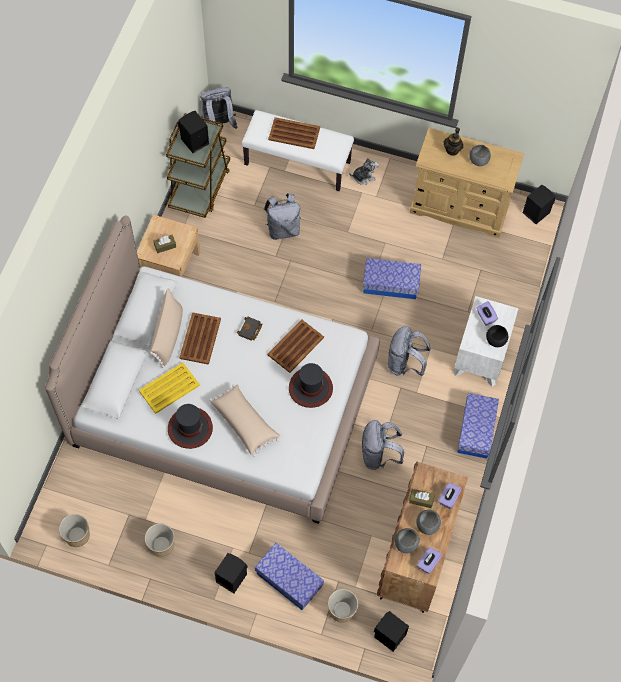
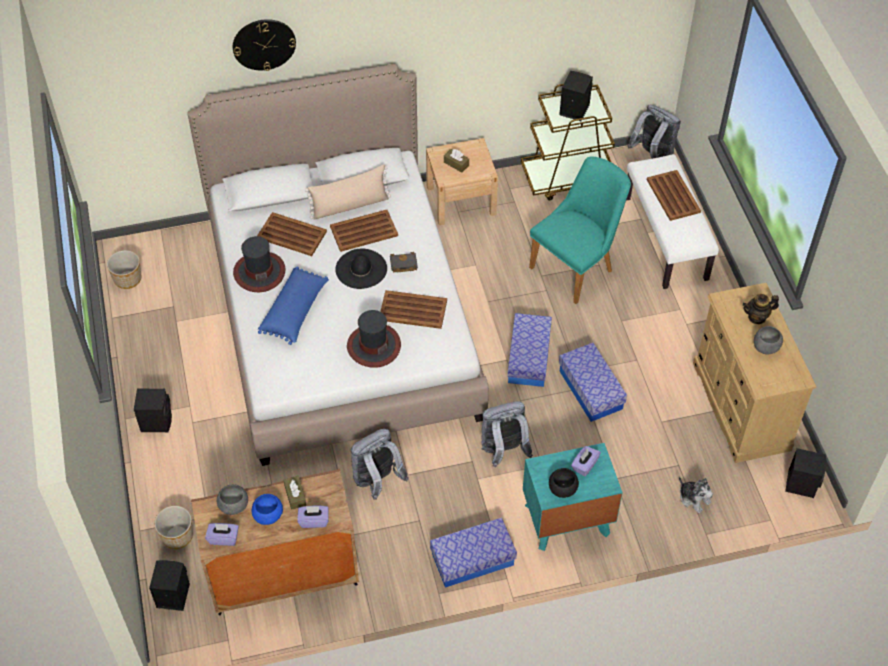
camera: 60 degrees right, 10 degrees down
yellow tray [139,362,200,414] -> brown tray [257,212,327,256]
planter [145,523,174,557] -> none
beige pillow [209,384,280,457] -> blue pillow [258,266,329,345]
storage box [255,543,324,610] -> storage box moved to [507,313,552,387]
grey backpack [264,193,301,240] -> turquoise chair [529,156,631,304]
plush toy [349,158,379,185] -> plush toy moved to [679,476,713,514]
grey bowl [416,510,441,535] -> blue bowl [252,494,283,525]
white nightstand [454,296,519,387] -> turquoise nightstand [523,443,623,551]
none -> wall clock [233,19,296,71]
none -> black hat [335,249,387,289]

